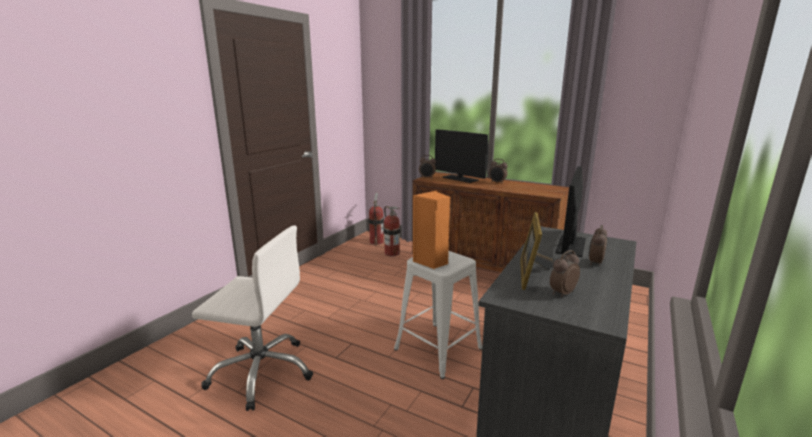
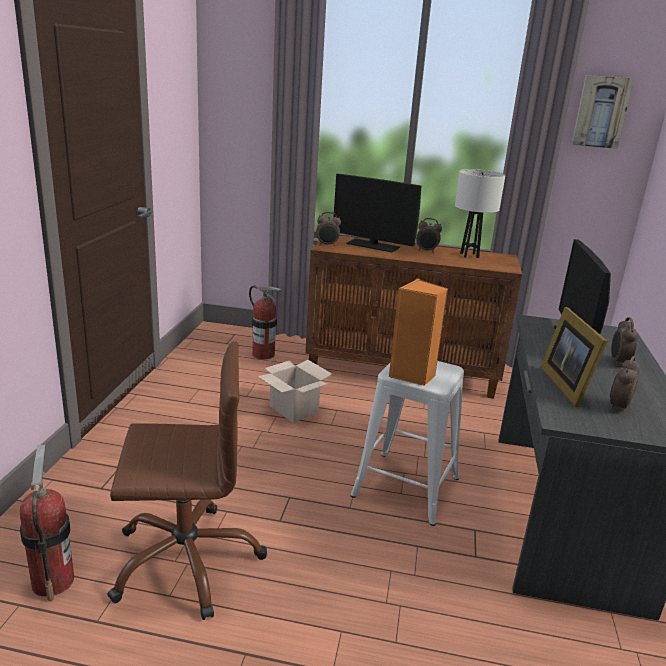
camera: 20 degrees left, 5 degrees up
white office chair [192,225,313,411] -> brown office chair [107,341,267,620]
fire extinguisher [368,192,384,245] -> fire extinguisher moved to [20,445,74,601]
none -> cardboard box [258,360,332,423]
none -> white table lamp [455,169,505,258]
none -> picture [572,75,634,149]

